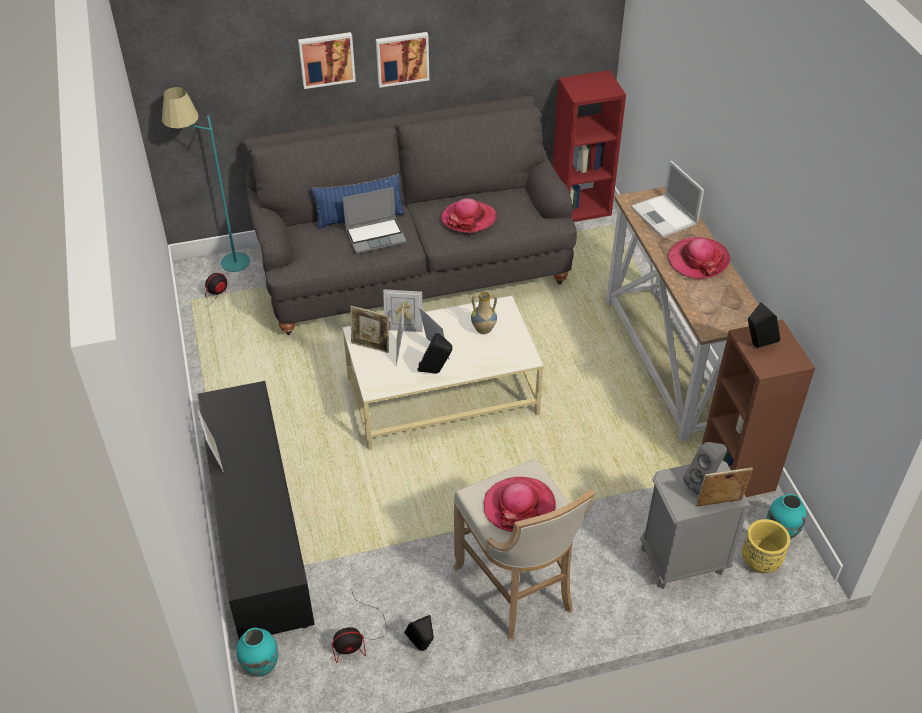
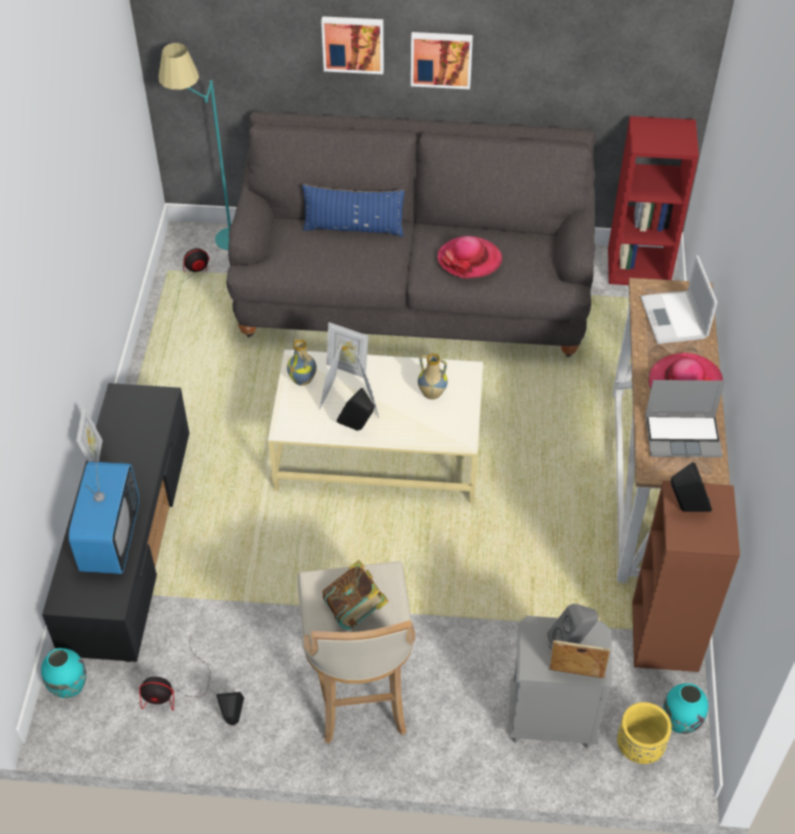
camera: 20 degrees right, 5 degrees up
laptop [343,187,407,254] -> laptop moved to [645,380,725,457]
picture frame [350,306,389,353] -> vase [287,337,317,386]
hat [484,477,556,532] -> book [322,560,389,630]
none -> television [69,451,139,574]

